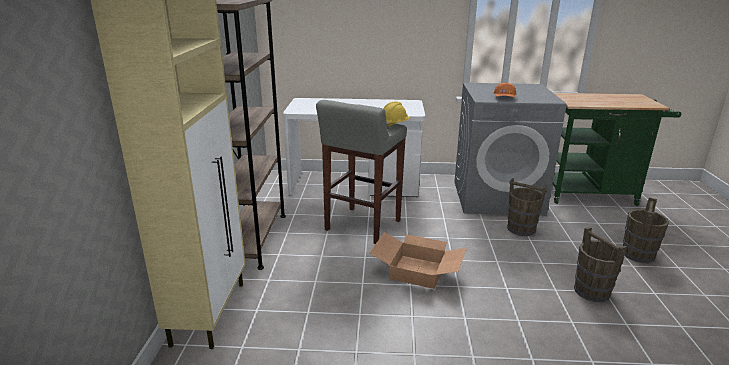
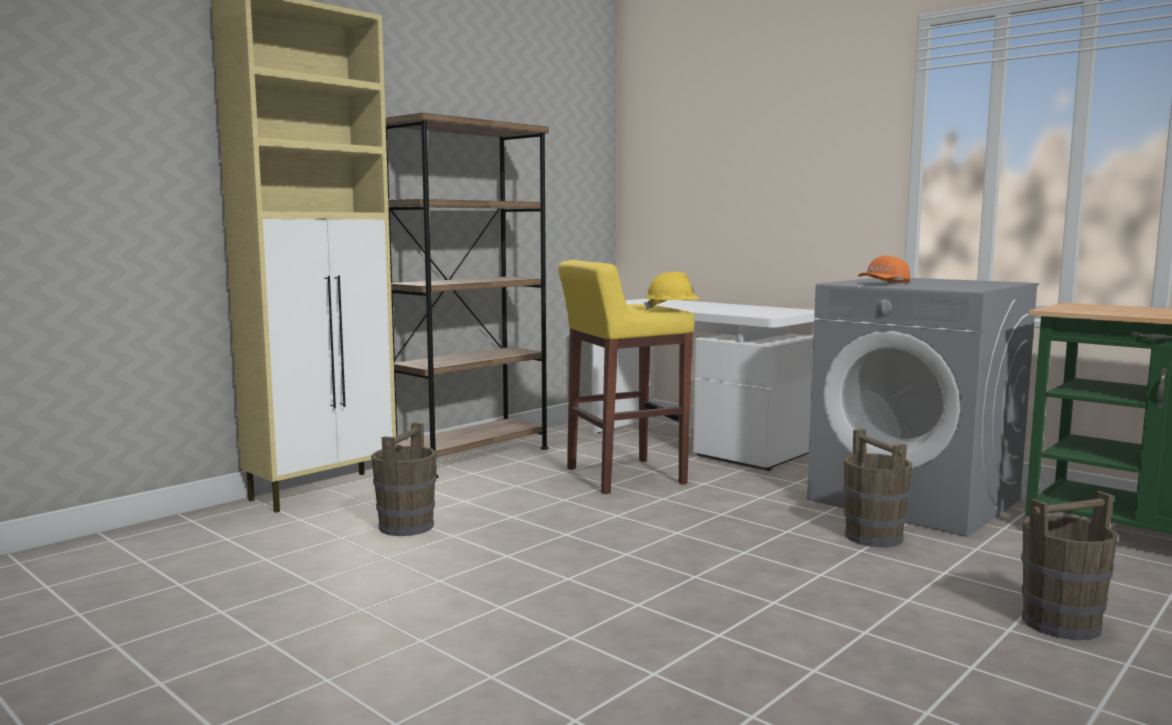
camera: 40 degrees right, 15 degrees down
grey stool [316,100,407,244] -> yellow stool [558,260,695,494]
cardboard box [370,232,467,289] -> none
brown bucket [574,227,627,302] -> brown bucket moved to [371,422,437,536]

